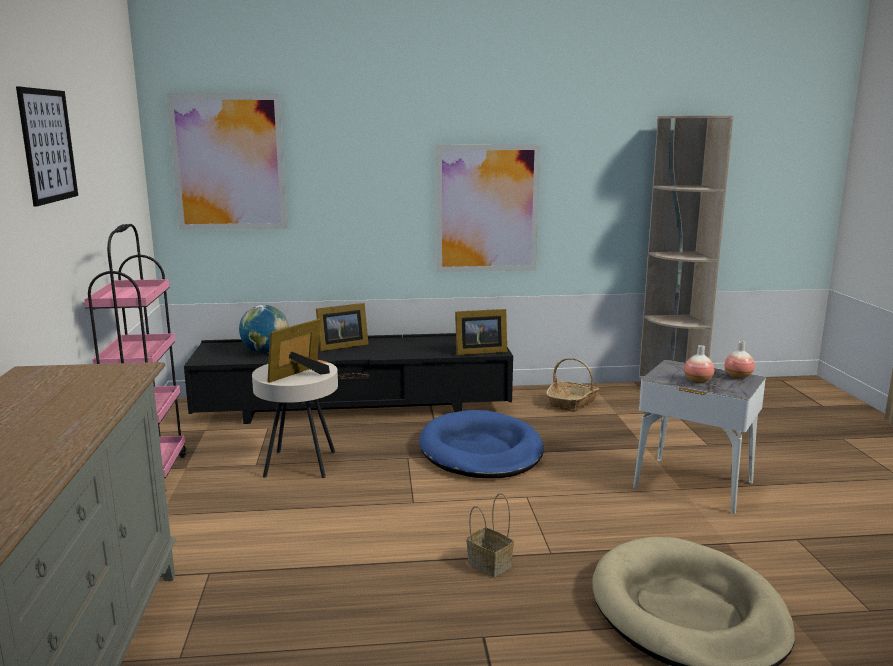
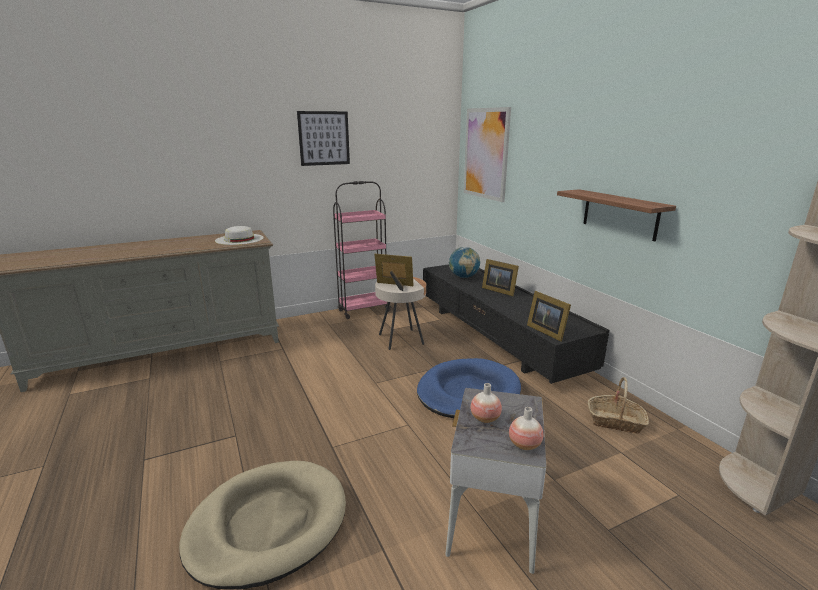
camera: 70 degrees right, 5 degrees up
picture [436,144,540,272] -> shelf [557,189,676,241]
basket [466,493,514,577] -> none
none -> white hat [215,226,264,245]

